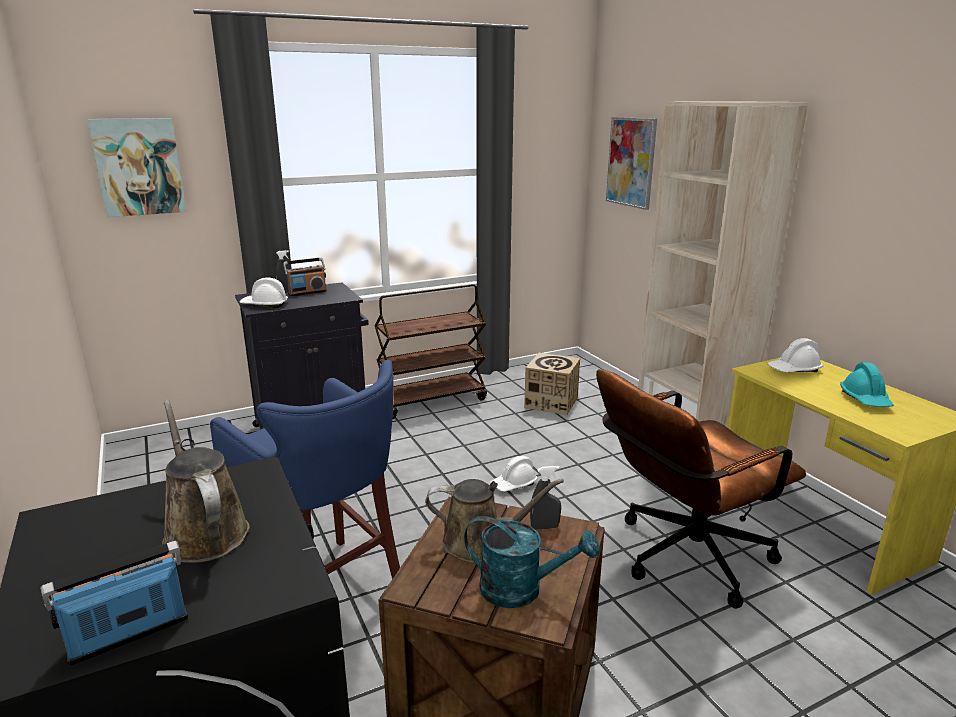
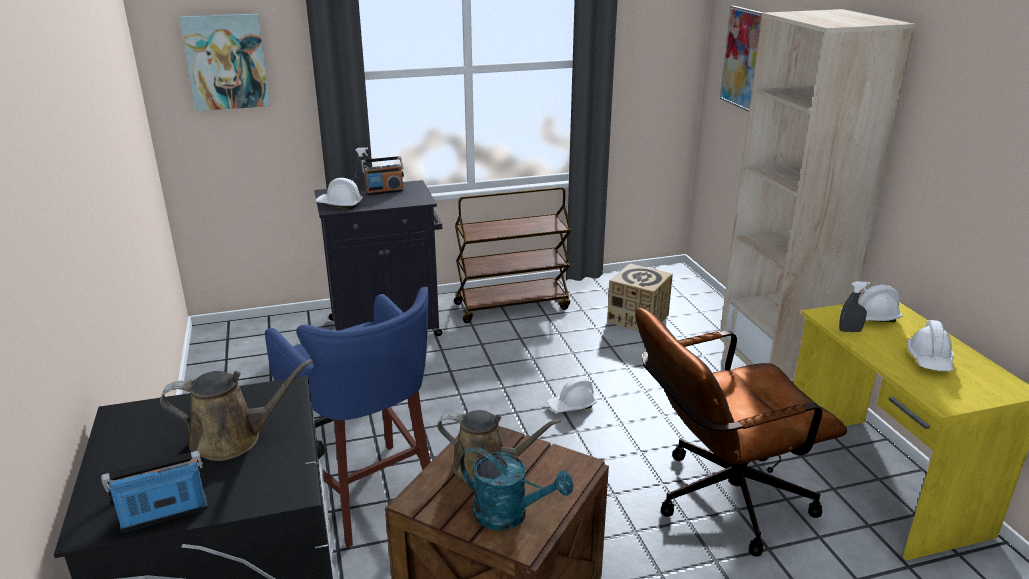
camera: 10 degrees right, 5 degrees up
brown watering can [162,400,250,563] -> brown watering can turned 105 degrees clockwise [160,359,313,461]
grey spray bottle [530,466,561,530] -> grey spray bottle moved to [839,281,870,332]
turquoise hard hat [840,363,894,407] -> white hard hat [907,320,954,371]

